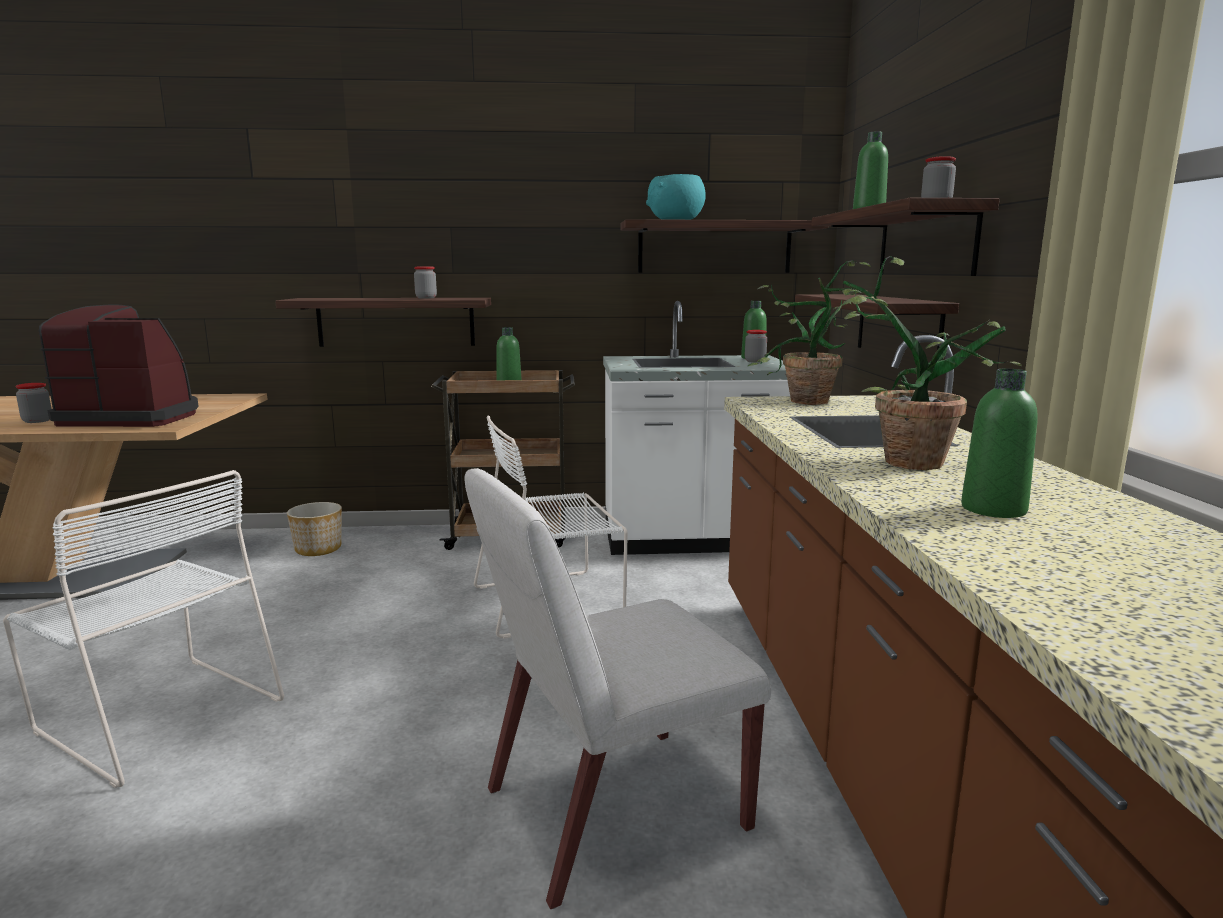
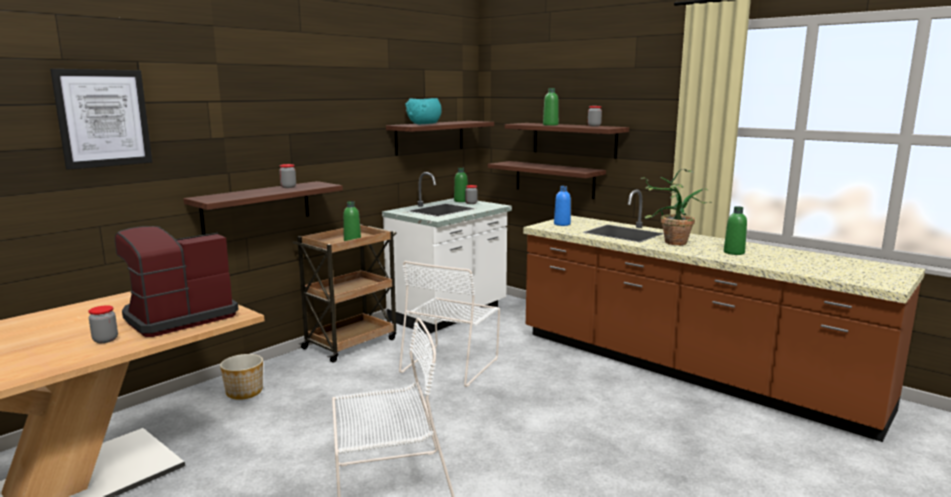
camera: 45 degrees left, 0 degrees up
white chair [464,468,771,909] -> none
potted plant [748,260,871,405] -> blue bottle [554,186,571,226]
none -> picture [50,69,152,170]

